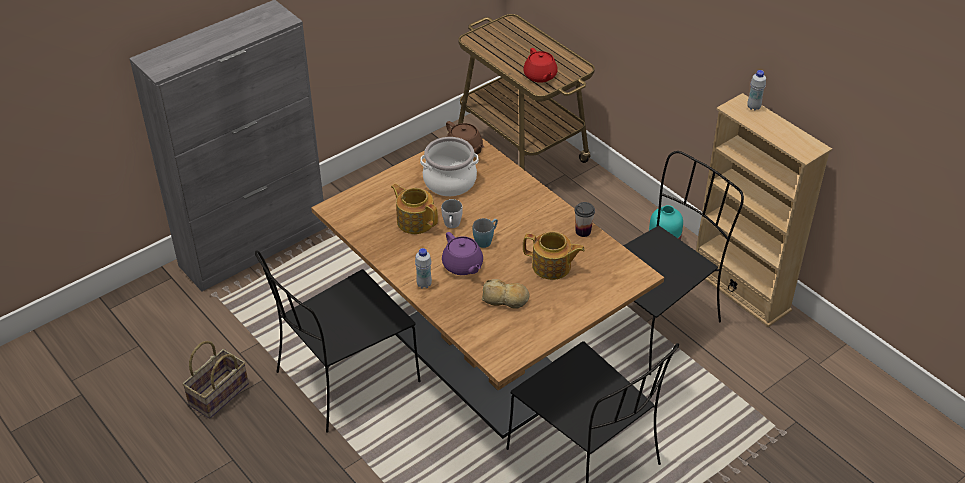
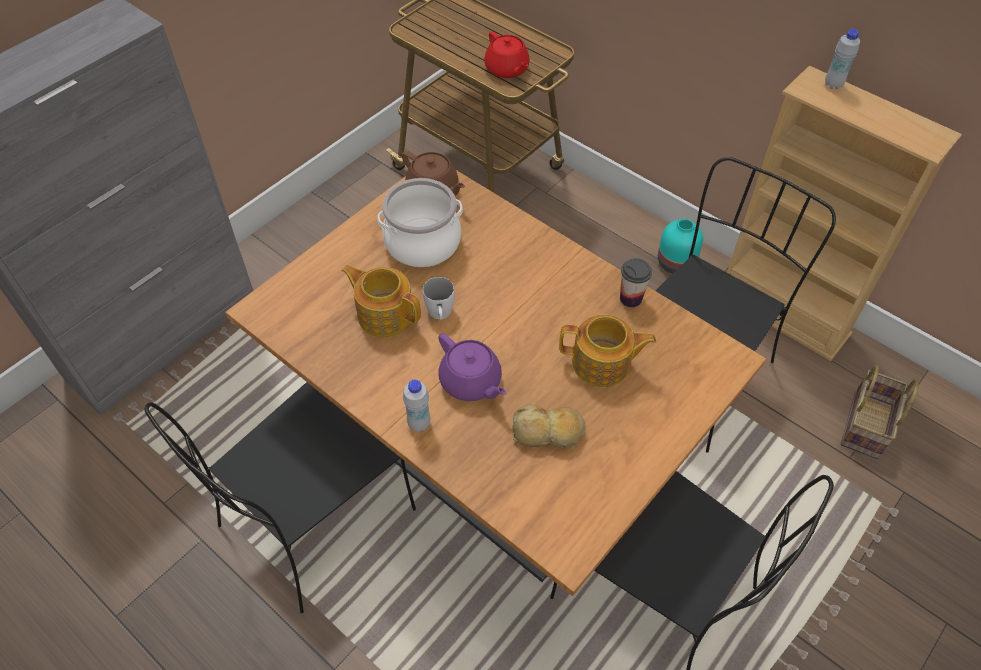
camera: 10 degrees left, 10 degrees up
basket [182,341,249,419] -> basket moved to [841,365,919,459]
blue mug [473,218,498,248] -> none

